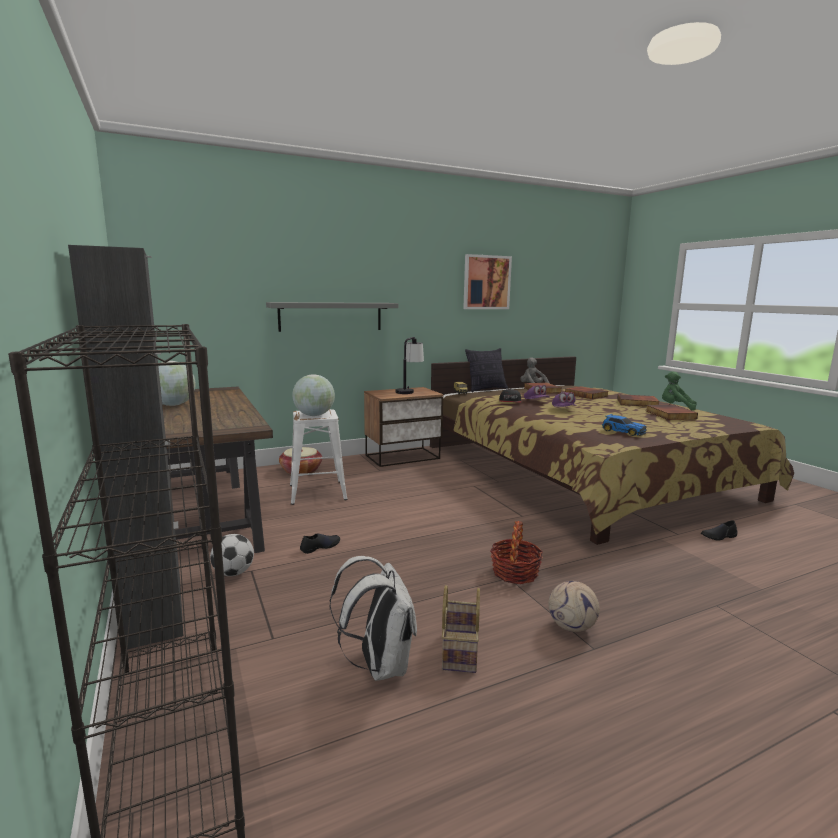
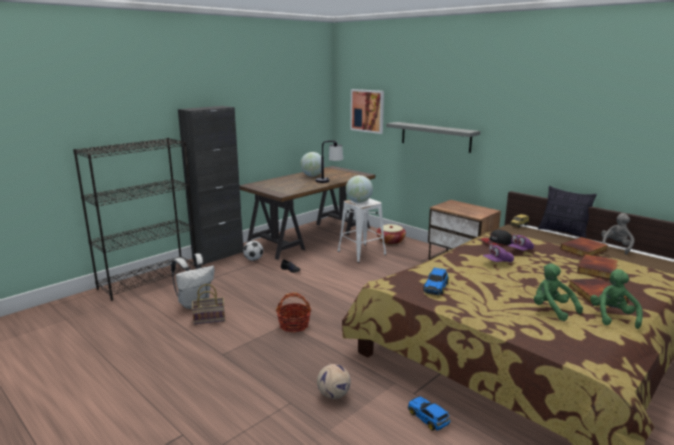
camera: 70 degrees right, 5 degrees up
table lamp [395,337,424,394] -> table lamp moved to [316,141,343,183]
picture [463,254,512,309] -> picture moved to [350,89,384,134]
football [548,581,600,632] -> football moved to [317,364,351,399]
book [646,405,698,420] -> green plush toy [534,263,583,321]
black shoe [701,520,738,541] -> toy car [408,396,451,431]

